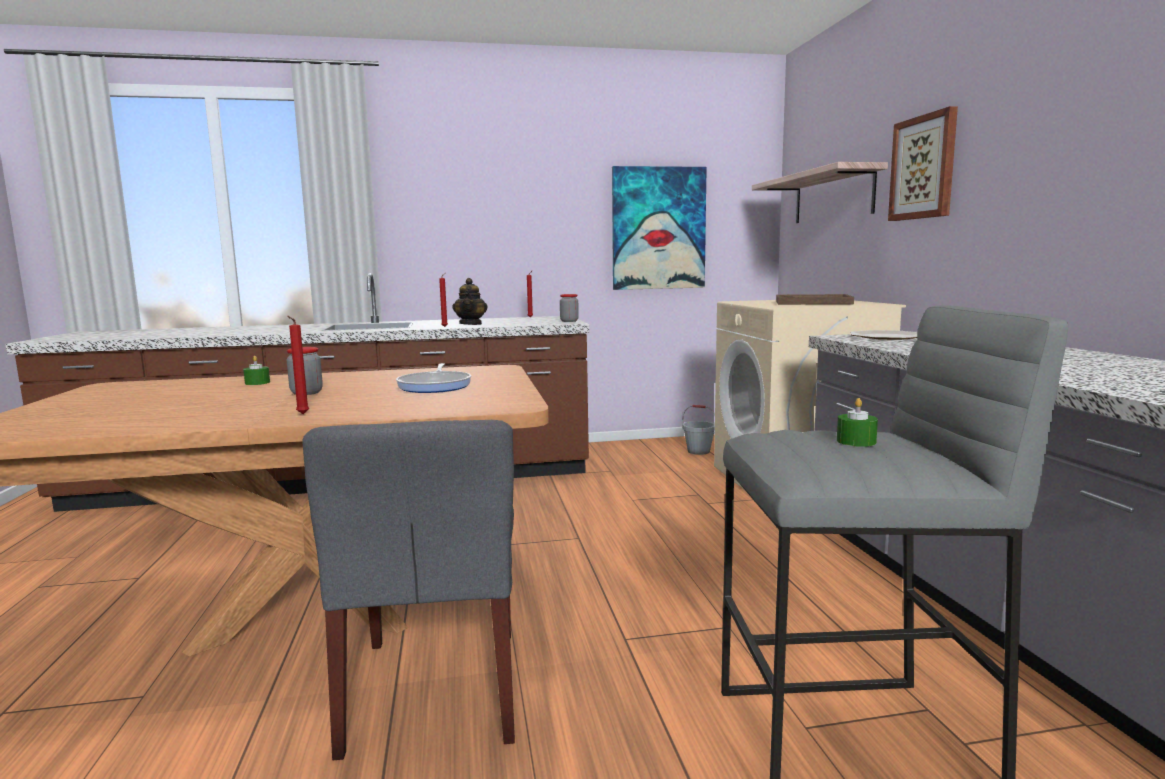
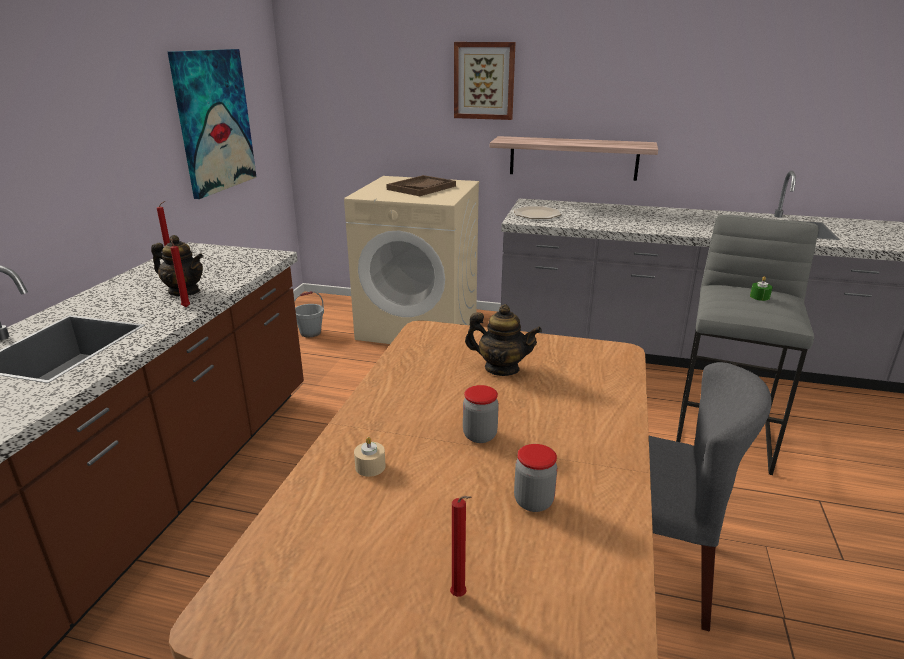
camera: 65 degrees left, 15 degrees up
green candle [243,356,270,385] -> beige candle [354,437,386,477]
red candle [287,316,309,414] -> red candle moved to [450,496,472,597]
frying pan [396,363,471,393] -> teapot [465,304,542,376]
jar [560,294,579,322] -> jar moved to [514,444,557,512]
shelf [752,162,888,223] -> shelf moved to [490,136,658,181]

